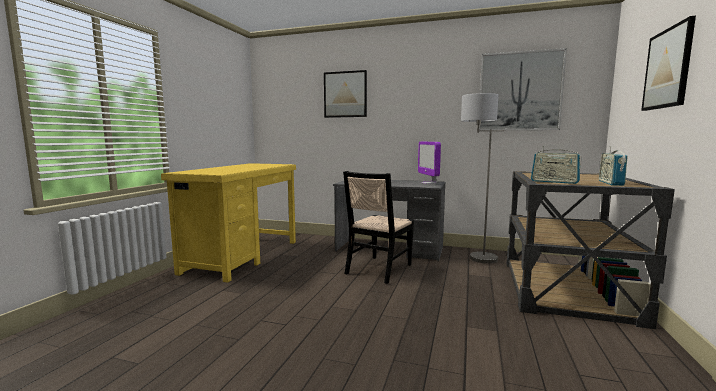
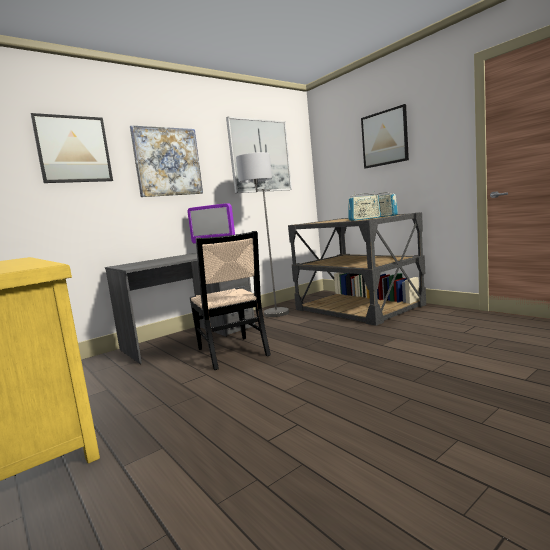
camera: 55 degrees left, 0 degrees up
none -> picture [130,125,203,197]

